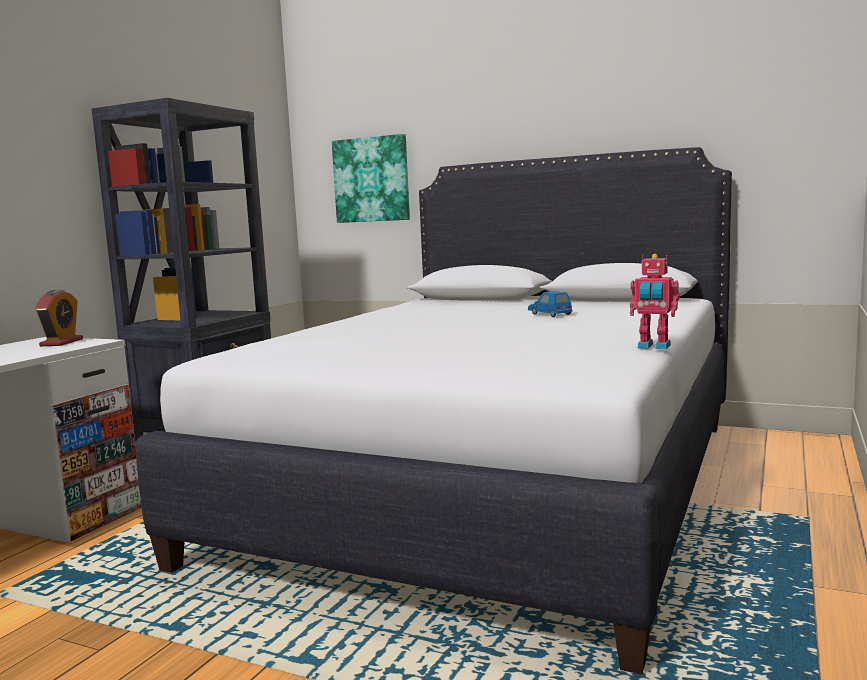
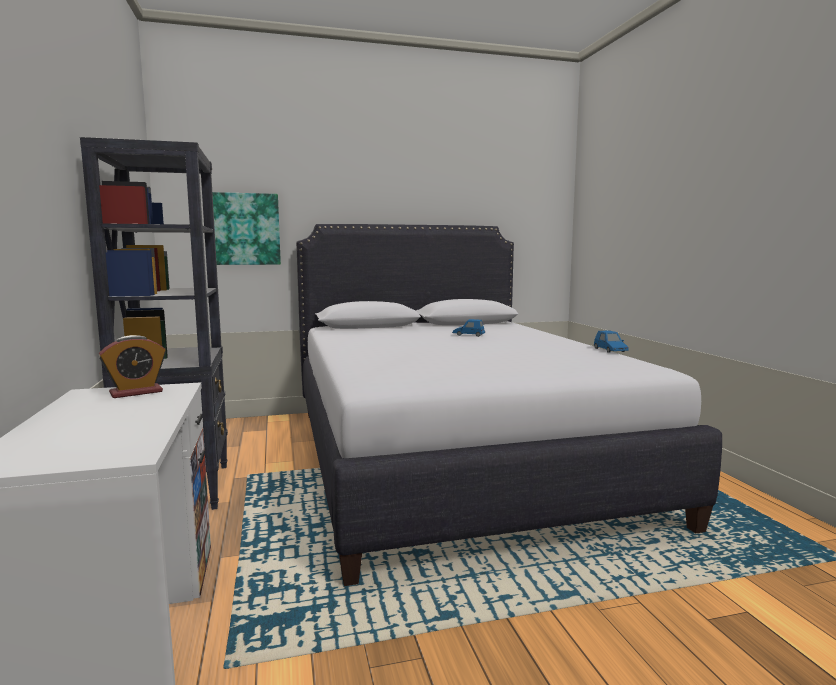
camera: 40 degrees left, 0 degrees up
alarm clock [35,290,83,346] -> alarm clock turned 90 degrees clockwise [98,335,166,398]
toy robot [630,254,679,349] -> blue toy car [594,330,628,353]

